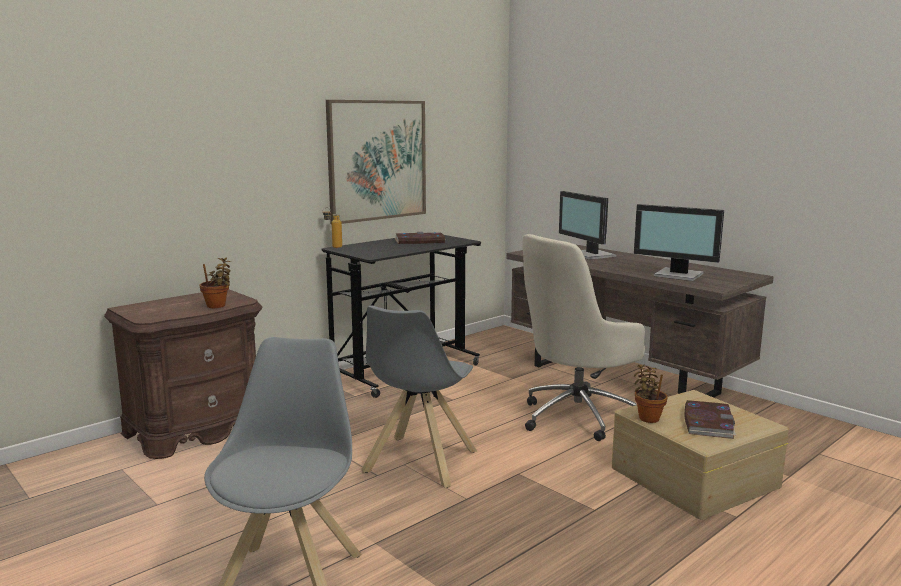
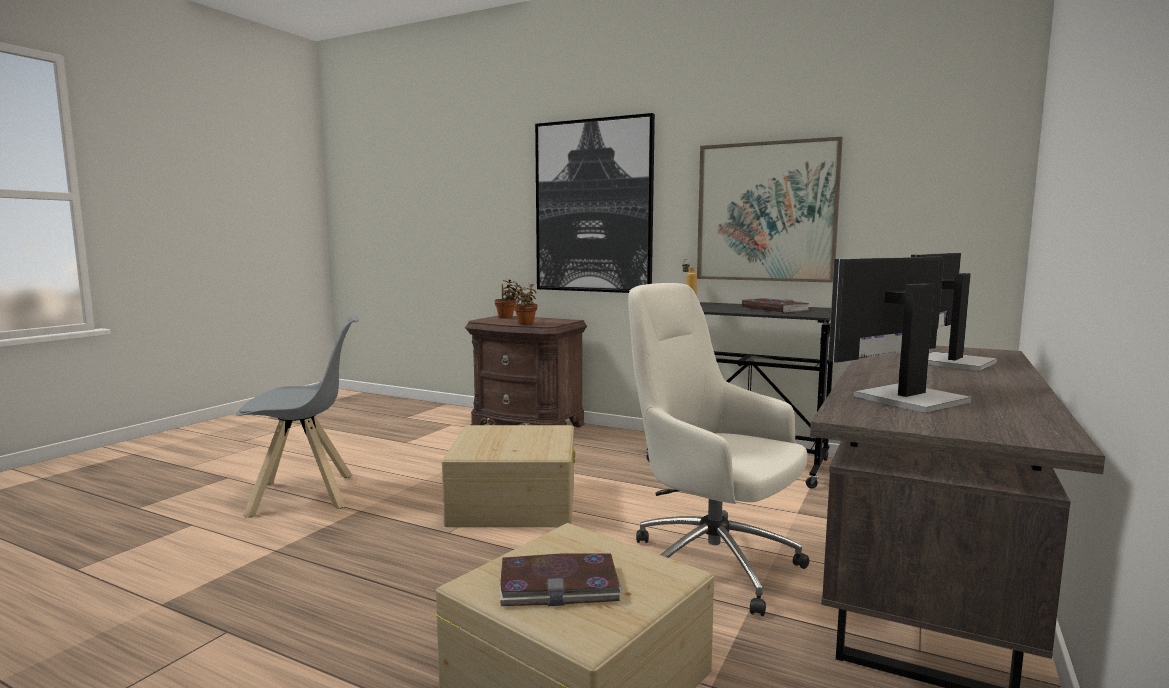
camera: 70 degrees right, 5 degrees down
grey chair [361,306,477,488] -> beige storage box [442,425,575,527]
monitor [634,204,724,281] -> monitor turned 45 degrees clockwise [828,257,972,413]
potted plant [634,365,668,423] -> potted plant moved to [495,280,520,318]
none -> picture [535,113,655,293]

